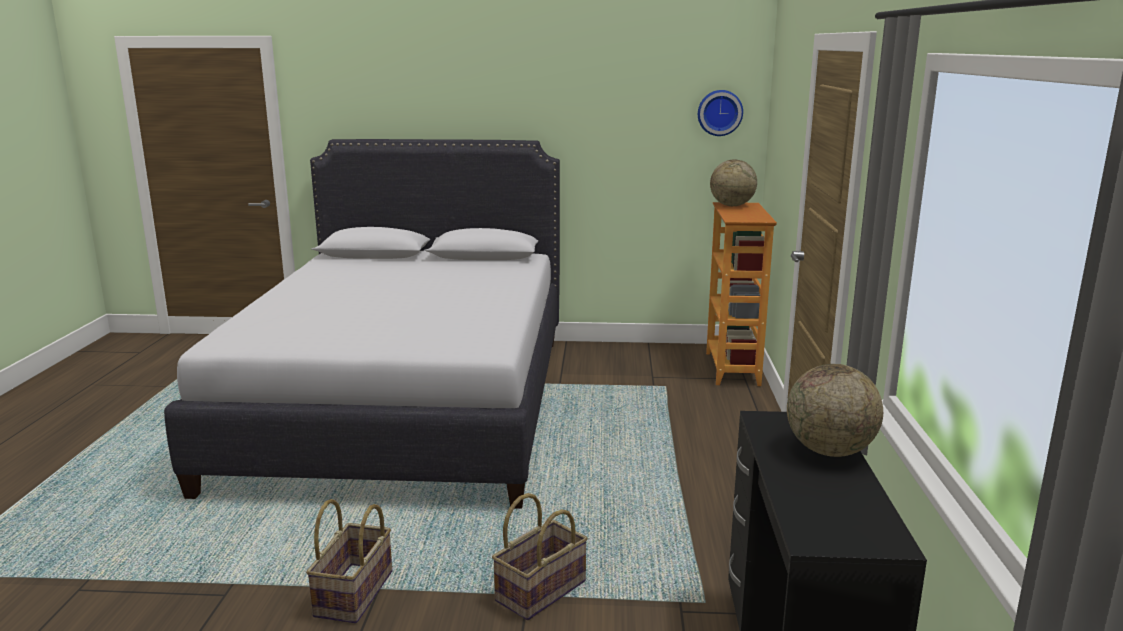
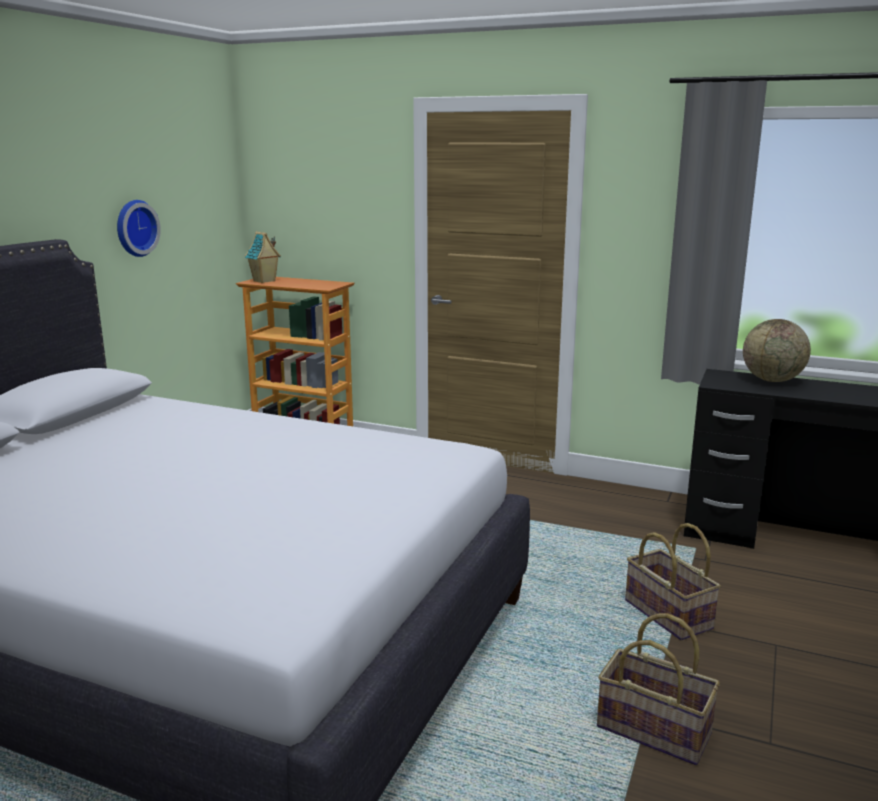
camera: 70 degrees left, 0 degrees up
wall clock [698,90,743,136] -> wall clock moved to [117,200,161,257]
globe [710,159,757,206] -> toy house [245,232,281,283]

